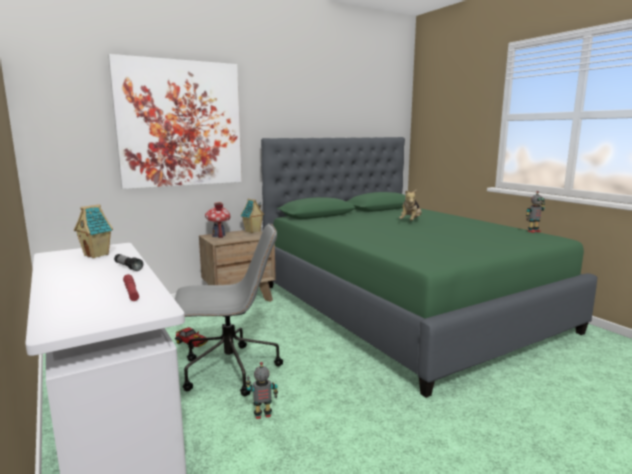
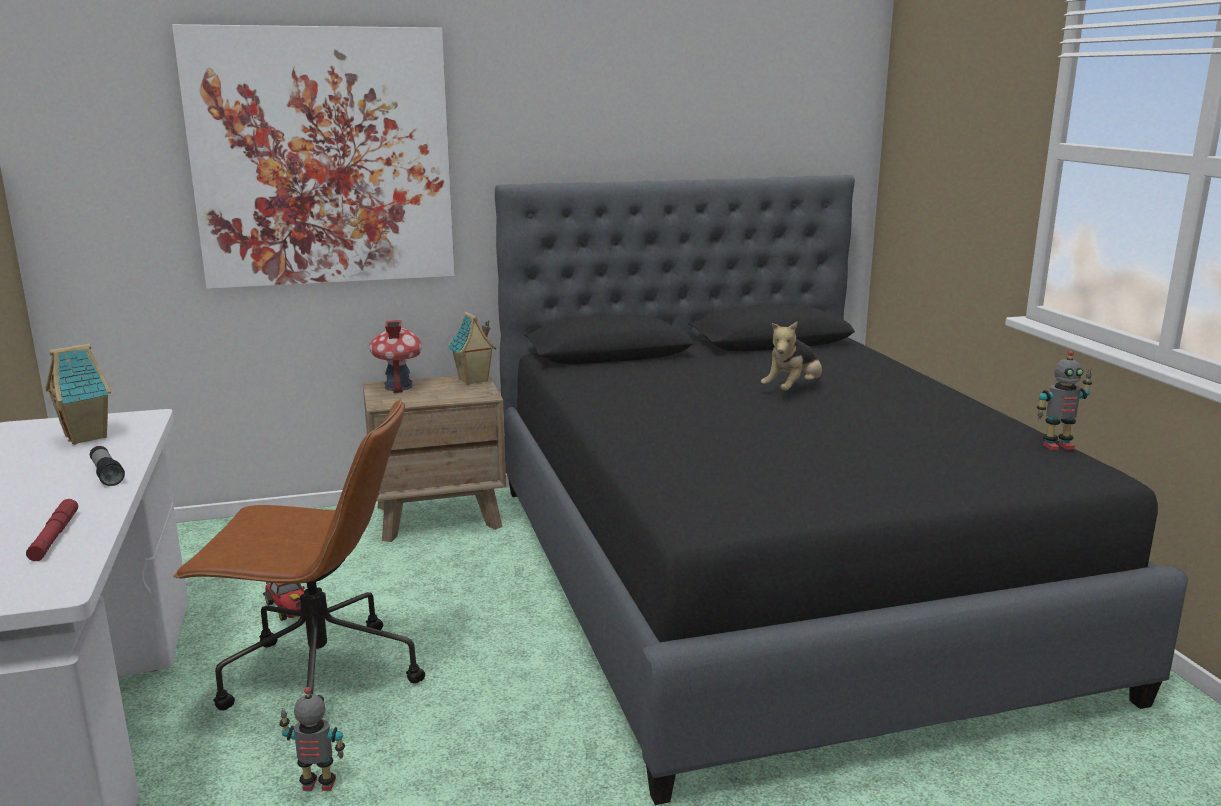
camera: 15 degrees right, 5 degrees up
grey office chair [175,223,283,396] -> brown office chair [173,398,425,710]
green bed [261,137,598,398] -> black bed [495,175,1189,805]

